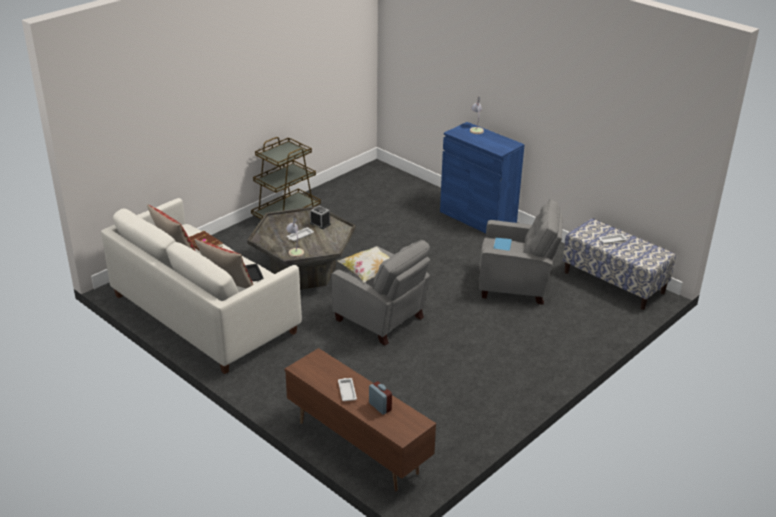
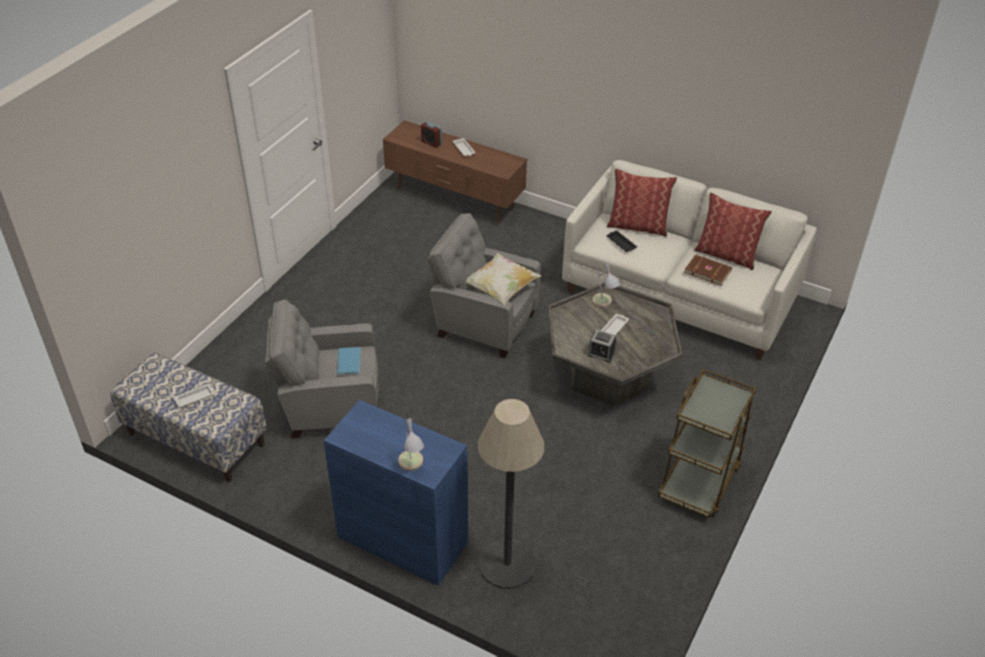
camera: 165 degrees right, 10 degrees up
none -> floor lamp [478,399,545,589]

